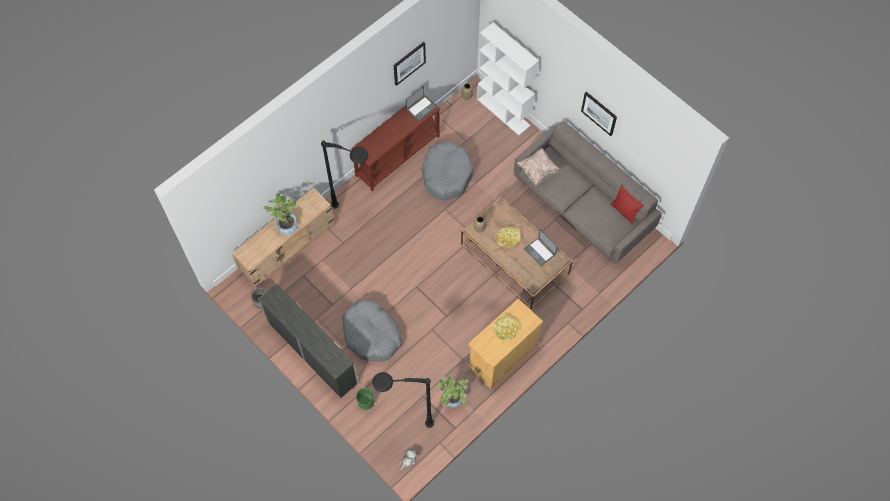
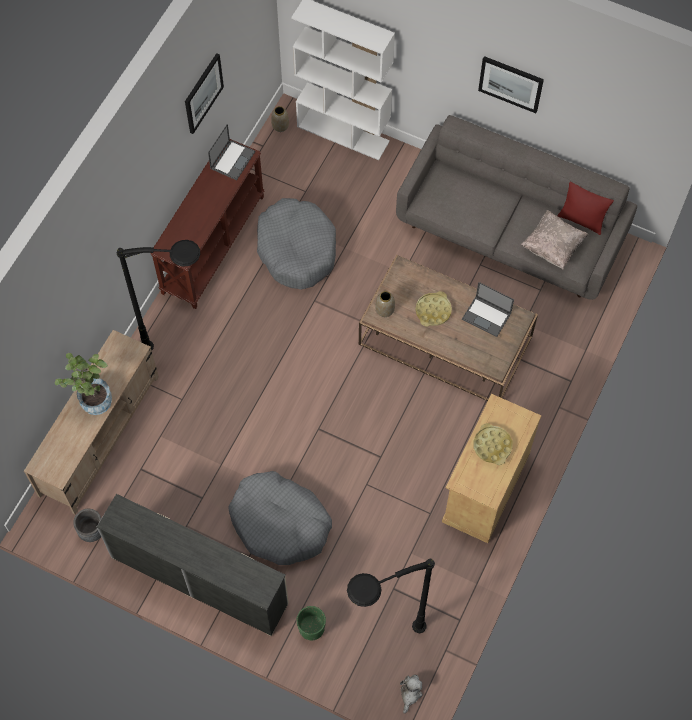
camera: 20 degrees left, 0 degrees up
potted plant [438,376,468,407] -> none
beige pillow [517,148,560,185] -> beige pillow moved to [520,210,588,270]

